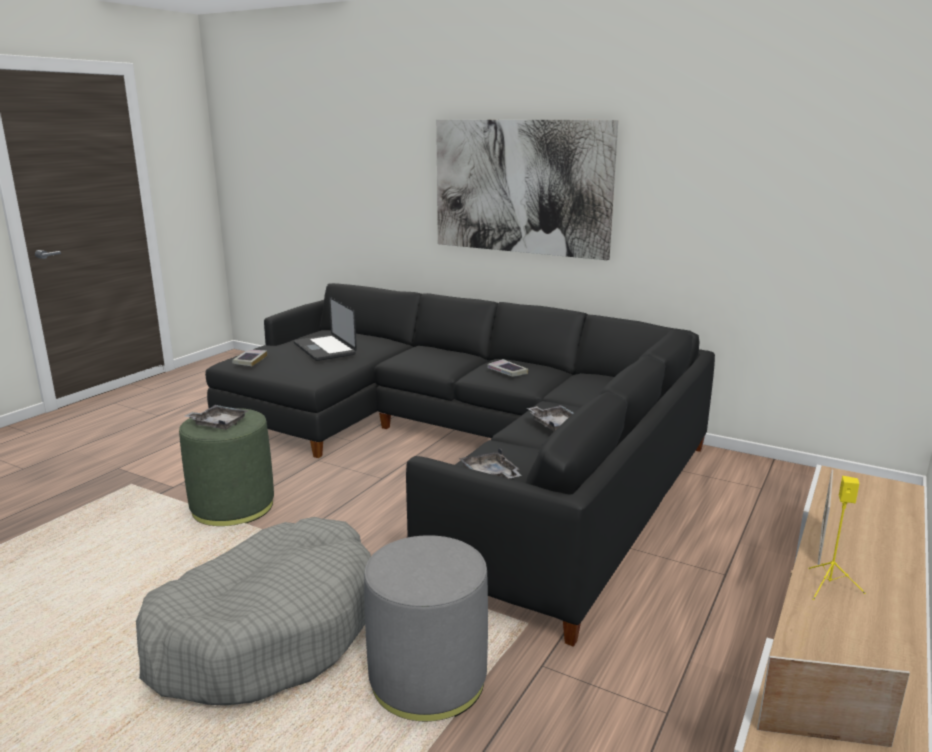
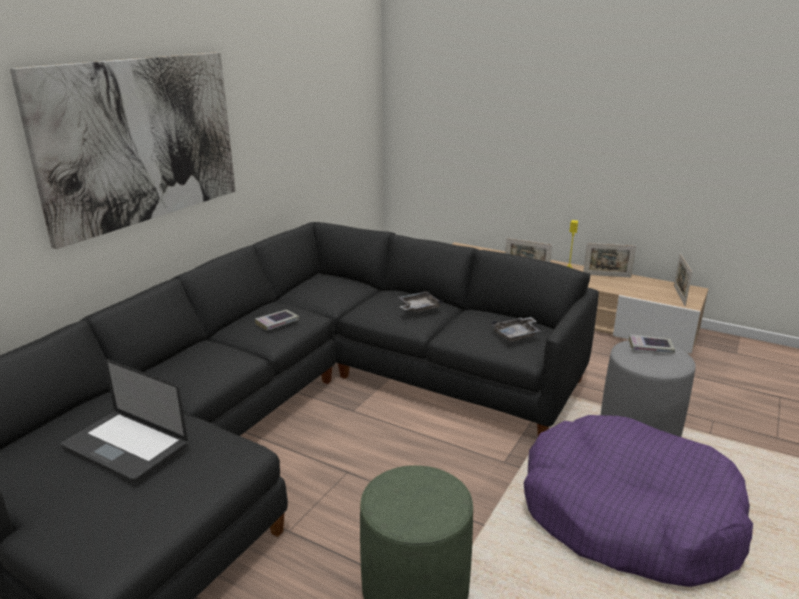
camera: 90 degrees left, 5 degrees up
grey dog bed [136,517,371,705] -> purple dog bed [524,415,753,587]
grey tray [185,405,248,430] -> none
book [232,350,267,366] -> book moved to [629,334,675,354]
laptop [294,296,357,361] -> laptop turned 60 degrees clockwise [61,358,188,482]
none -> picture frame [583,243,636,278]

